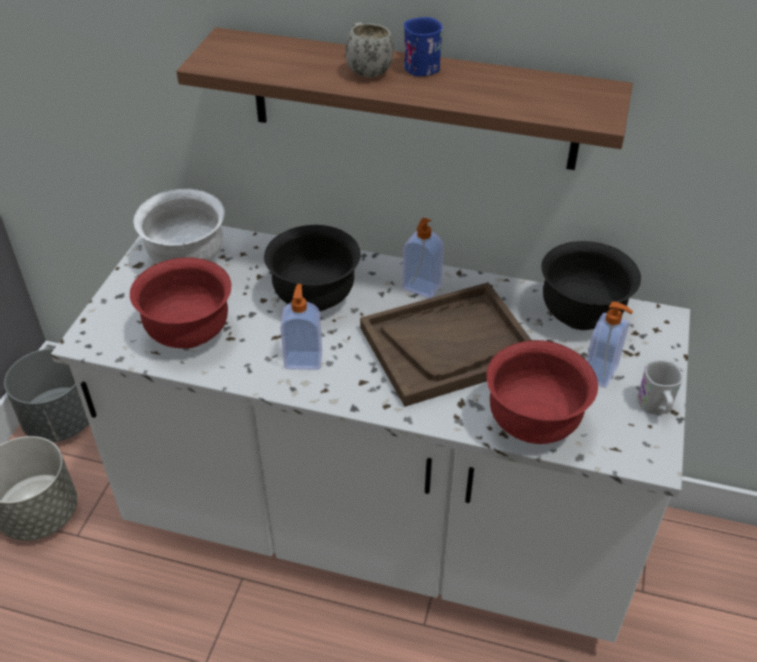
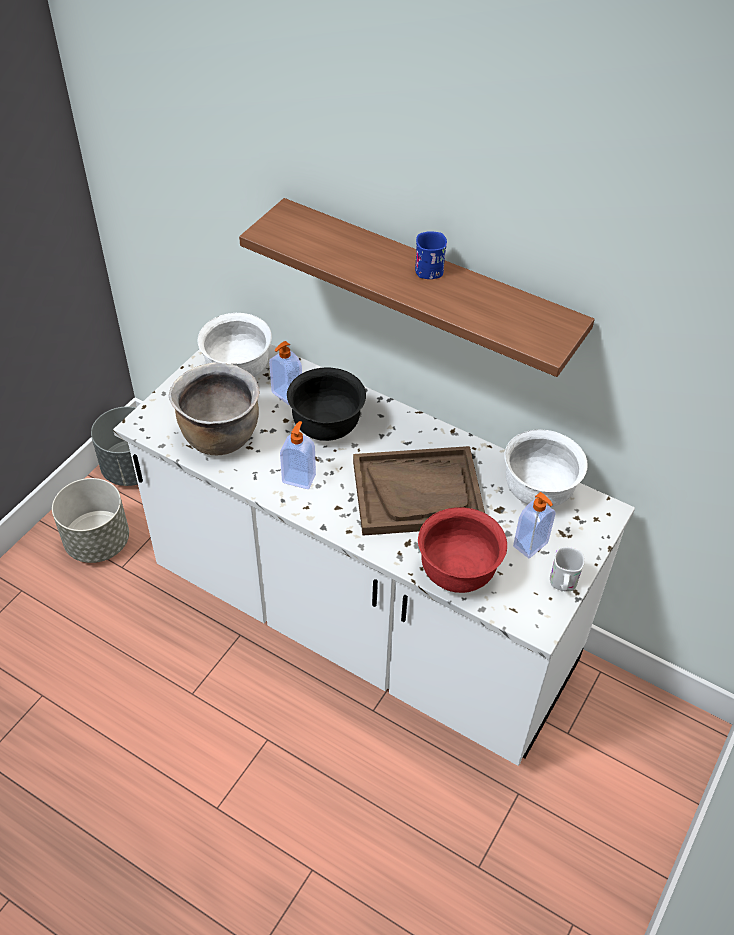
camera: 15 degrees right, 5 degrees up
red bowl [130,258,231,349] -> brown cooking pot [169,362,259,455]
white mug [345,23,393,77] -> none
soap dispenser [402,217,444,298] -> soap dispenser moved to [269,341,302,405]
black bowl [541,241,641,330] -> white bowl [504,430,587,507]

